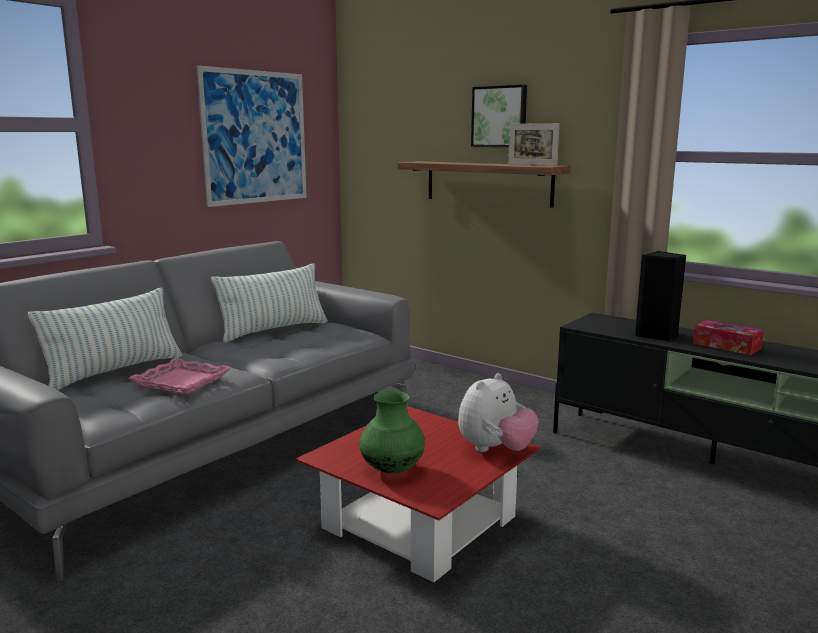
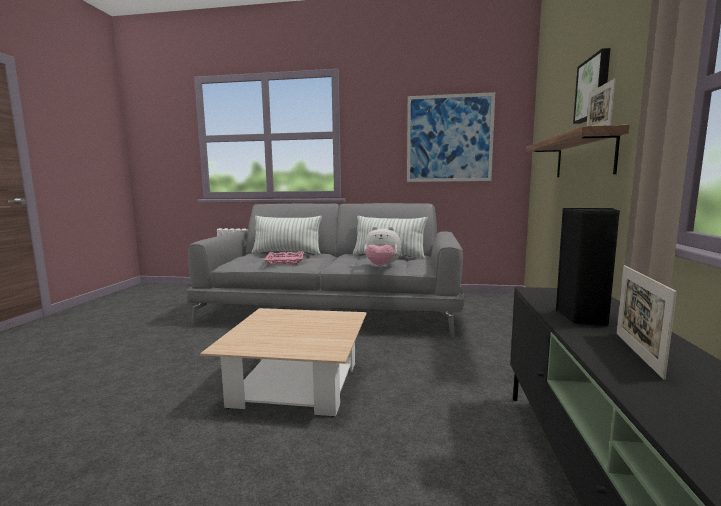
camera: 60 degrees right, 5 degrees down
red coffee table [296,406,540,582] -> beige coffee table [200,308,367,417]
green vase [359,390,425,474] -> none
plush toy [458,373,539,452] -> plush toy moved to [364,227,402,267]
tissue box [693,320,764,355] -> picture frame [616,265,677,380]

